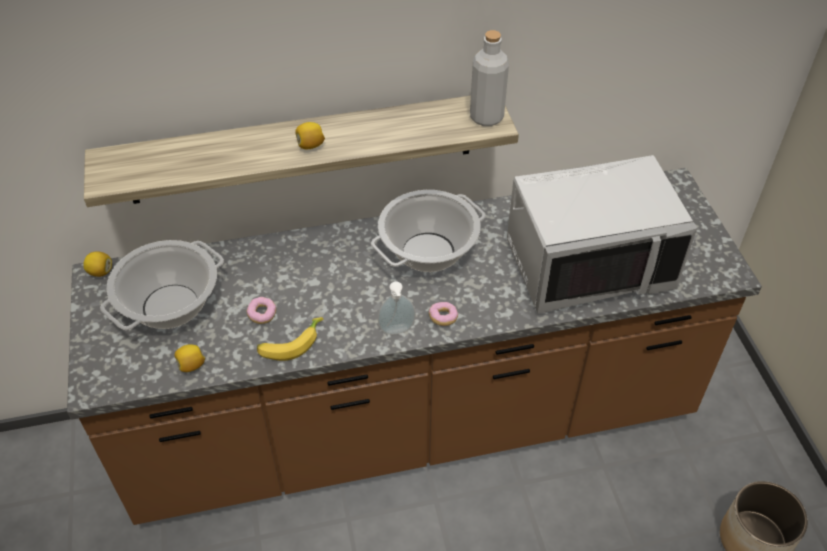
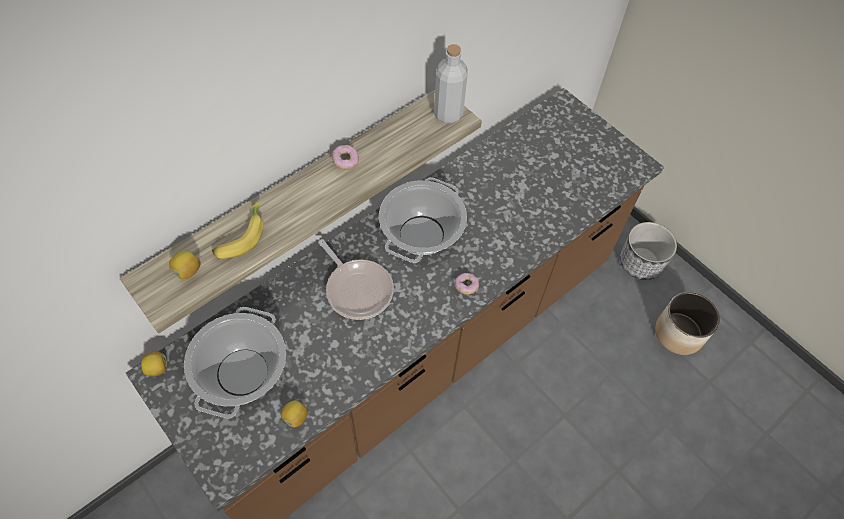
camera: 30 degrees left, 10 degrees up
donut [247,297,276,324] -> donut moved to [332,145,359,170]
banana [257,317,323,361] -> banana moved to [212,202,264,259]
lemon [295,122,325,149] -> lemon moved to [169,251,201,279]
soap dispenser [378,282,415,335] -> none
grey microwave [507,155,697,314] -> none
none -> frying pan [318,239,394,320]
none -> planter [620,222,677,280]

